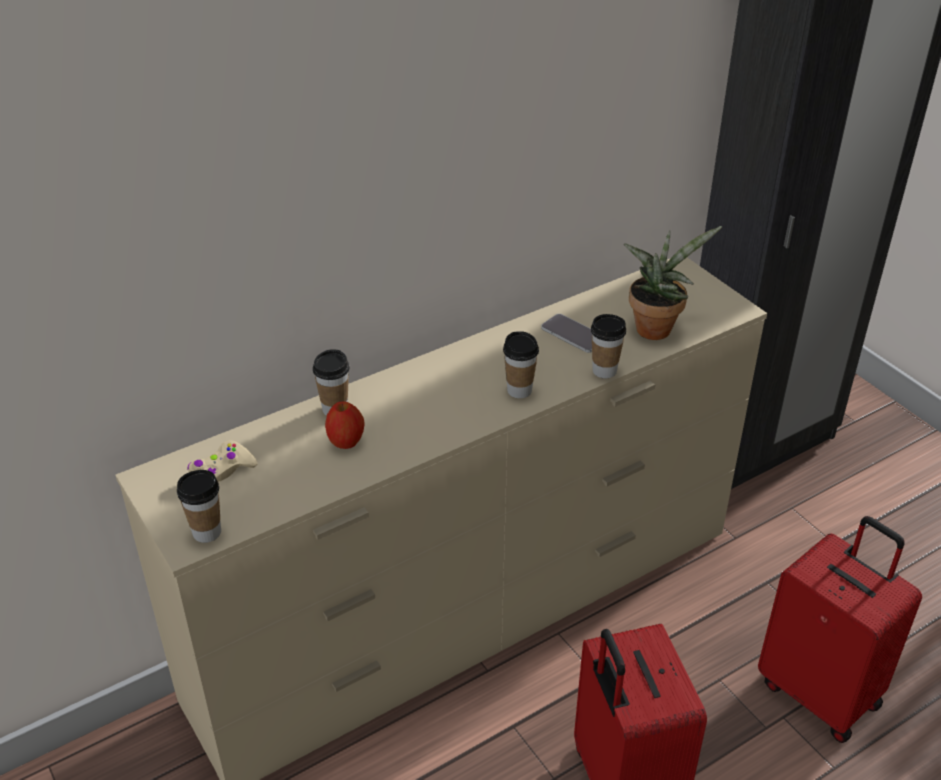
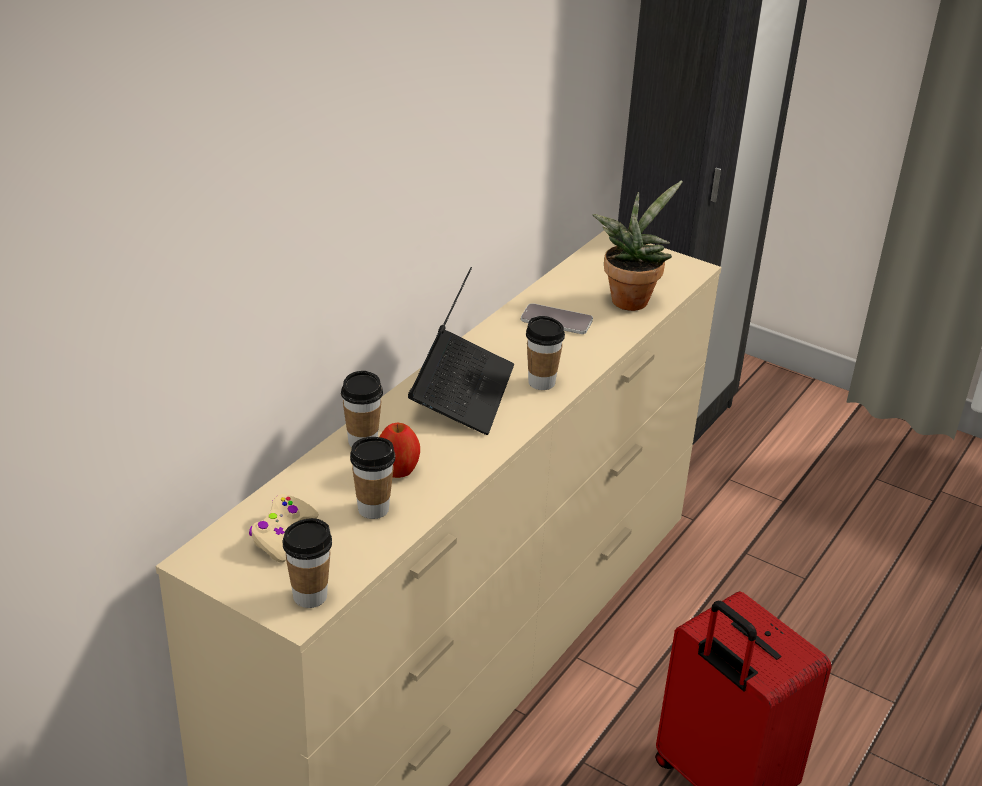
camera: 25 degrees left, 5 degrees down
cup [591,314,626,378] -> cup moved to [350,437,395,519]
red suitcase [758,516,922,743] -> none
none -> laptop [408,267,514,435]

